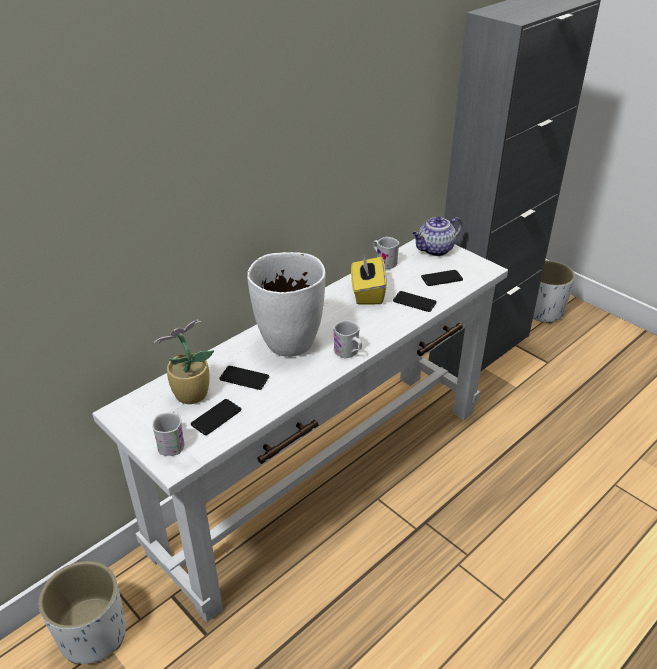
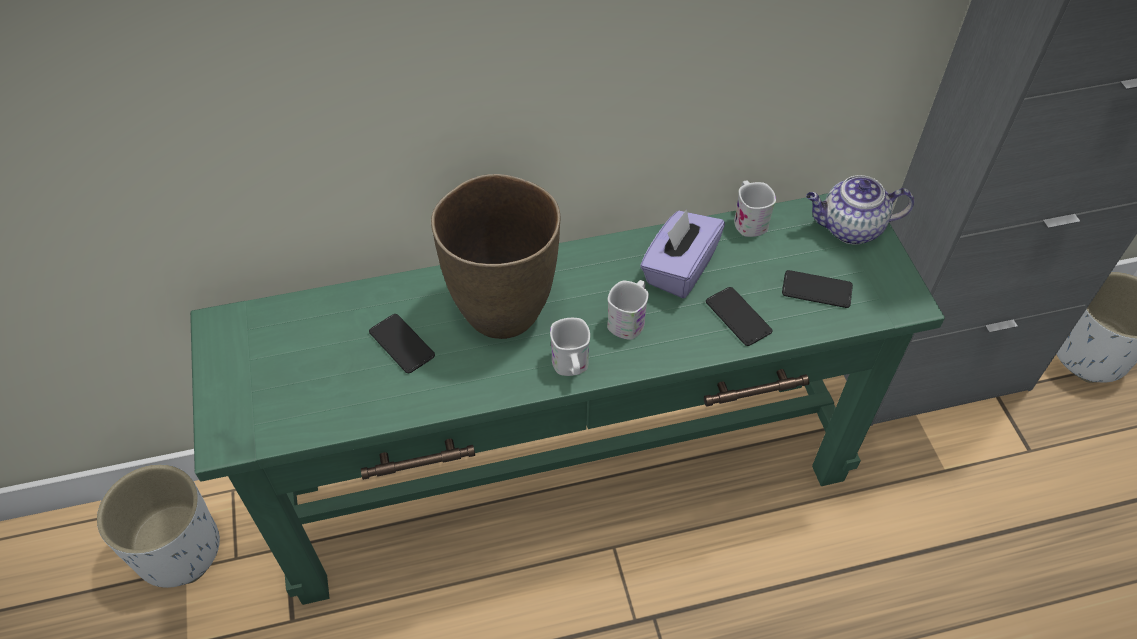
camera: 30 degrees right, 15 degrees up
white console table [92,239,508,622] -> green console table [190,193,945,605]
white mug [152,411,185,456] -> white mug moved to [607,280,649,340]
potted plant [154,320,214,404] -> none
phone [191,399,241,435] -> none
white vase [247,252,326,357] -> brown vase [431,174,560,339]
yellow tissue box [351,255,387,305] -> purple tissue box [640,209,725,298]

